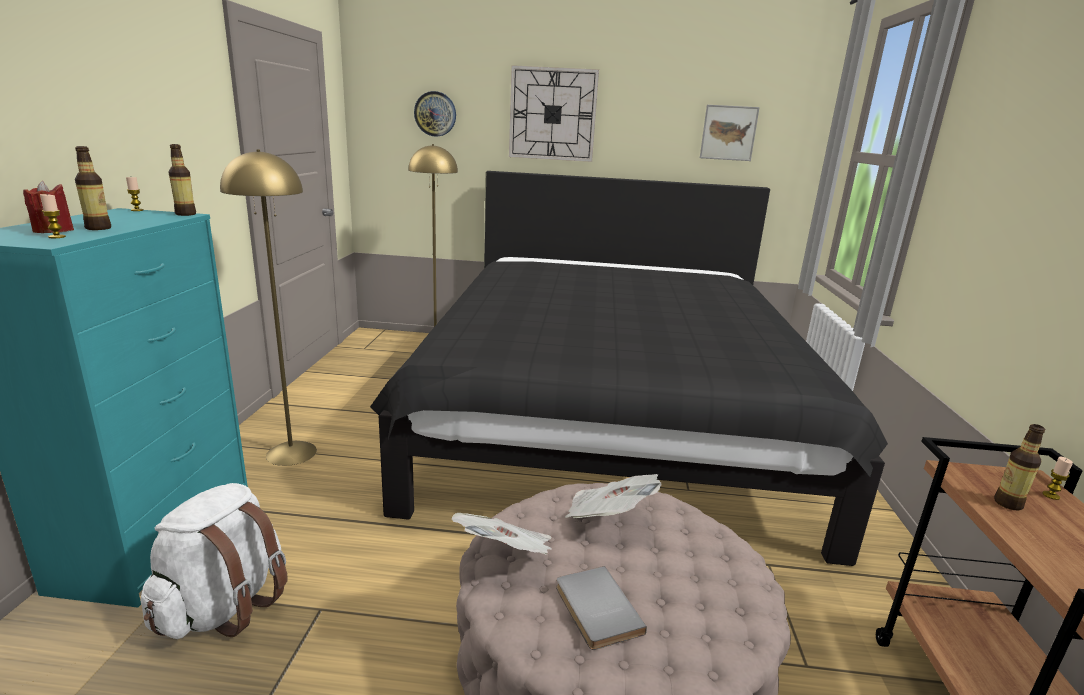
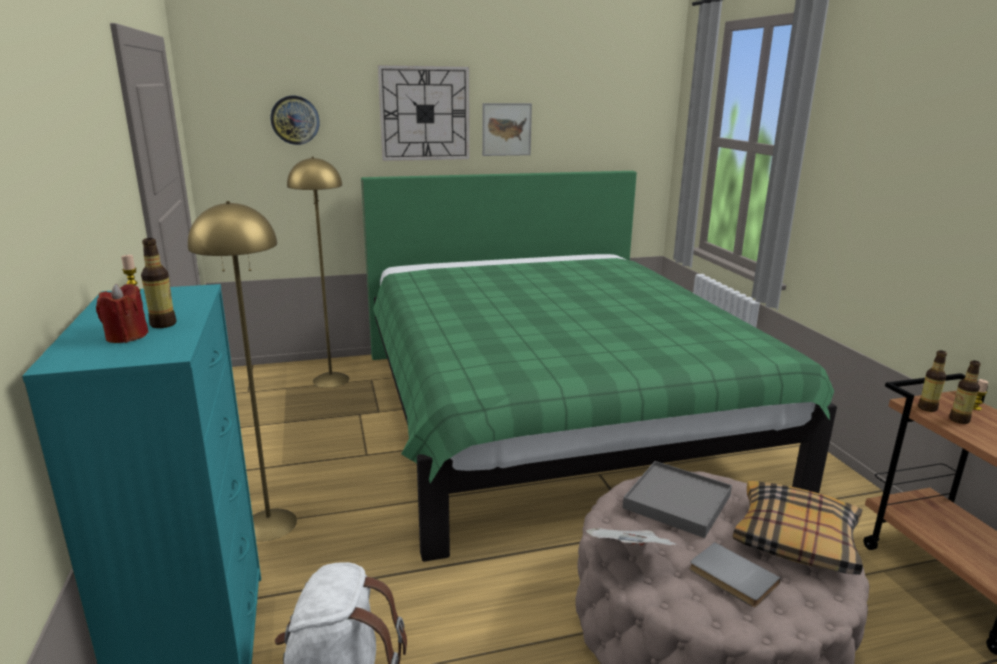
camera: 20 degrees left, 0 degrees up
candle [40,194,66,238] -> none
bottle [169,144,196,216] -> bottle moved to [918,350,947,412]
black bed [370,171,888,566] -> green bed [361,171,837,562]
newspaper [565,474,662,518] -> grey tray [623,461,732,538]
picture [700,105,760,161] -> picture moved to [482,103,532,156]
none -> pillow [733,481,863,575]

